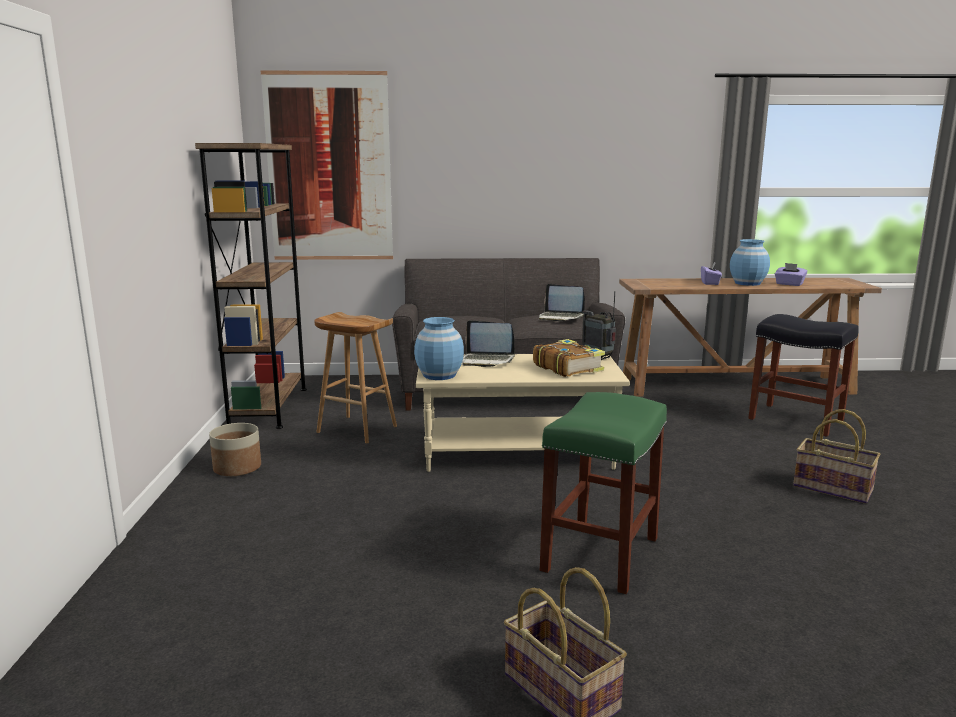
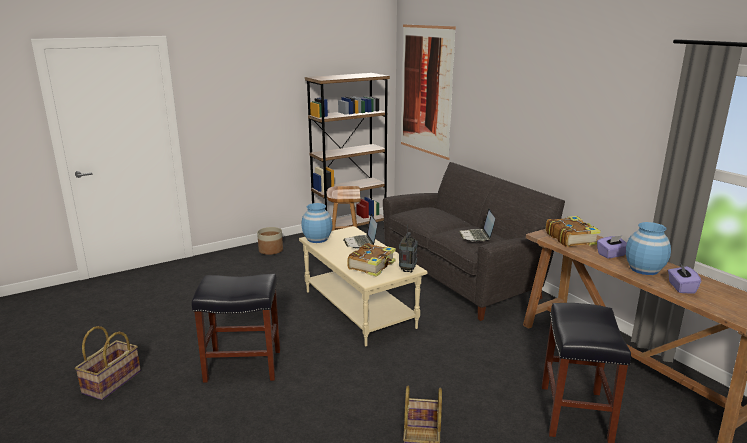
camera: 60 degrees right, 5 degrees up
green stool [540,392,667,594] -> black stool [192,274,280,383]
none -> book [546,216,601,247]

